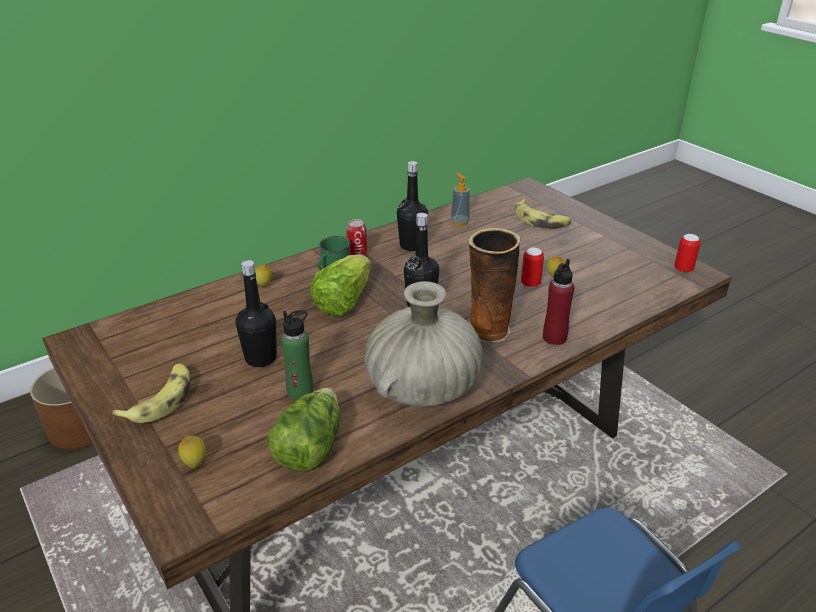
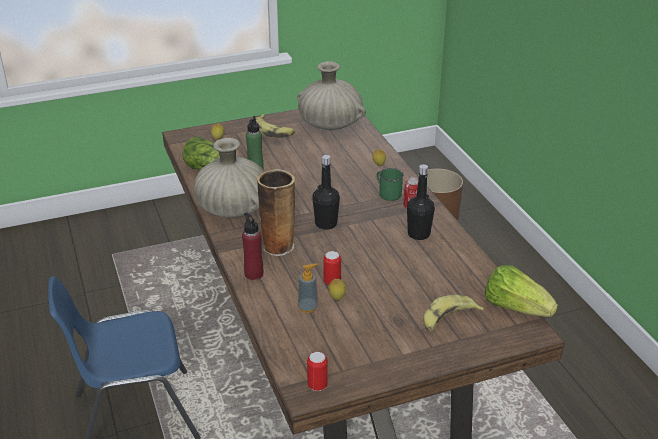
camera: 105 degrees right, 0 degrees up
black bottle [236,260,277,367] -> none
lettuce [310,254,371,316] -> lettuce moved to [485,265,558,317]
soap dispenser [451,173,470,226] -> soap dispenser moved to [298,264,318,313]
none -> beige vase [297,61,366,130]

